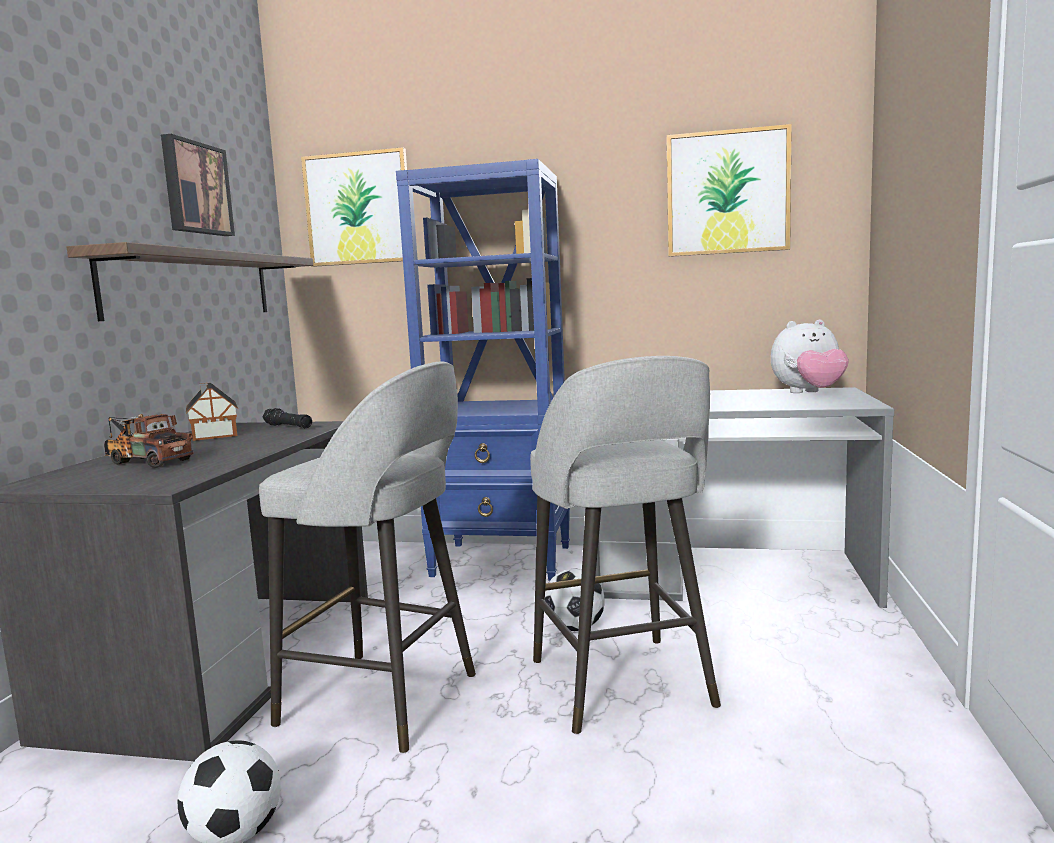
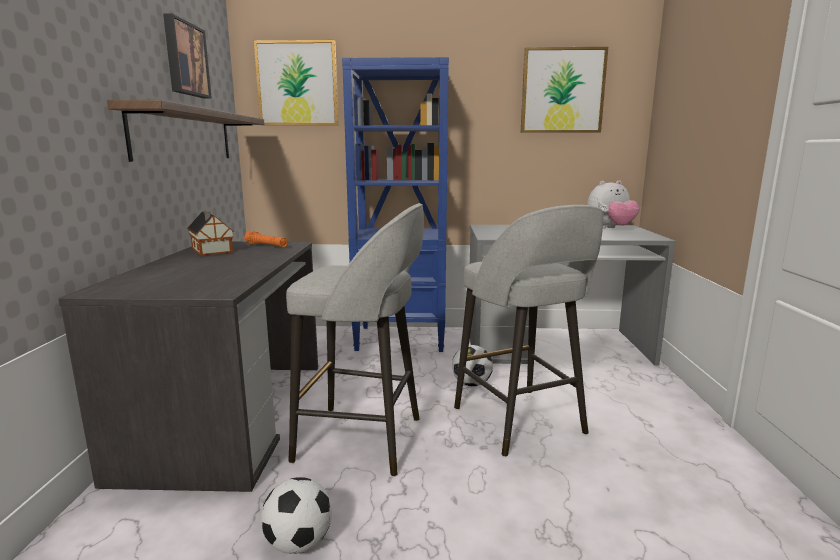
camera: 10 degrees left, 5 degrees up
toy truck [104,414,194,468] -> none
black flashlight [263,408,312,428] -> orange flashlight [244,232,288,247]

